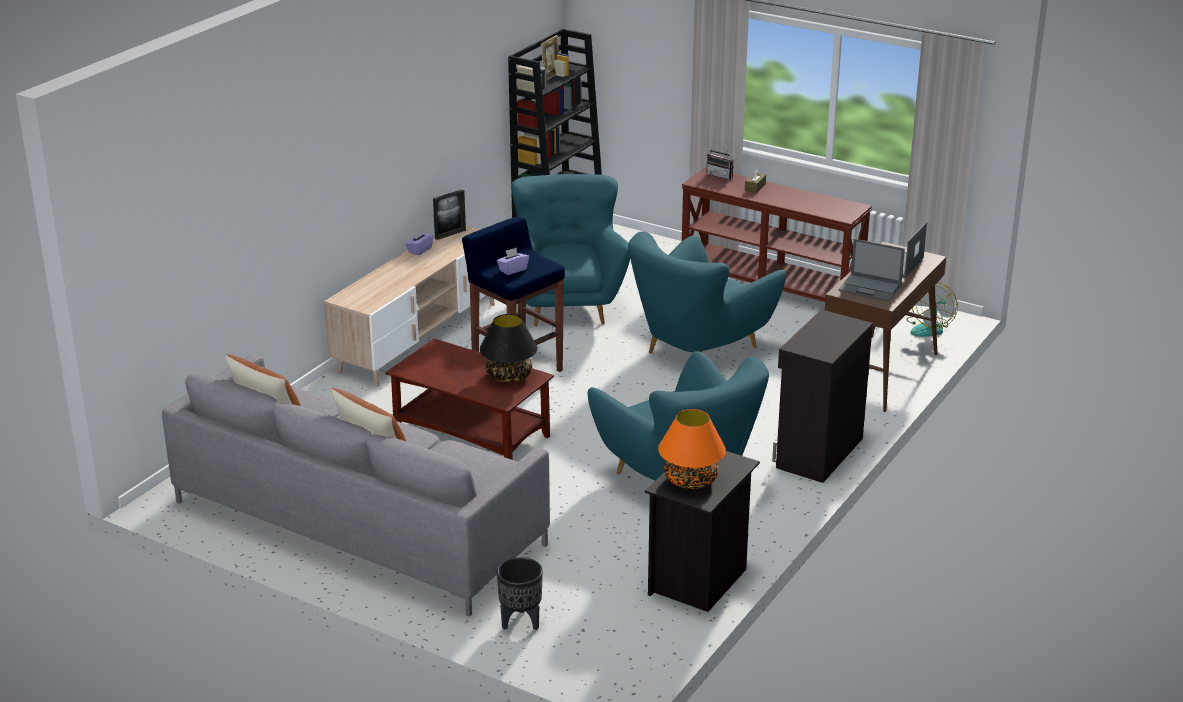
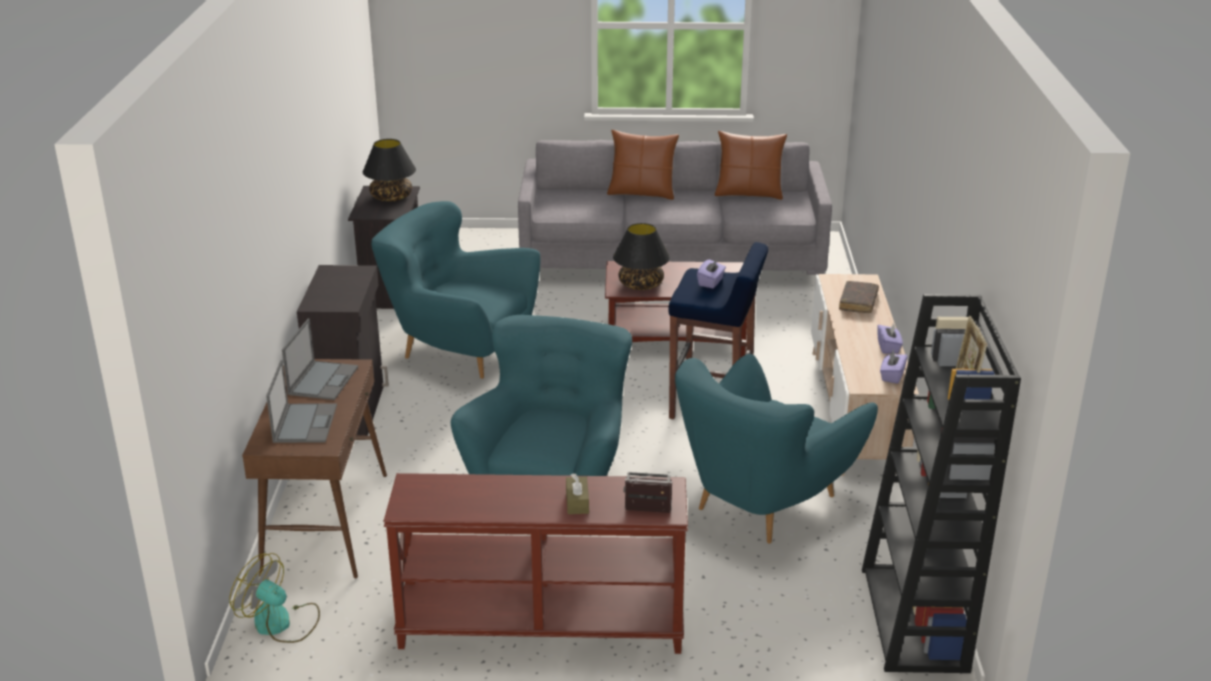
camera: 150 degrees right, 0 degrees up
picture frame [433,189,466,240] -> purple tissue box [880,349,908,384]
black planter [497,557,543,630] -> none
turquoise armchair [511,174,630,326] -> turquoise armchair turned 75 degrees clockwise [675,354,878,544]
orange table lamp [658,409,726,489] -> black table lamp [363,139,416,201]
laptop [838,239,905,301] -> laptop turned 105 degrees clockwise [282,318,358,400]
fan [906,282,958,337] -> fan turned 60 degrees counterclockwise [229,553,320,643]
none -> brown book [839,281,879,313]

